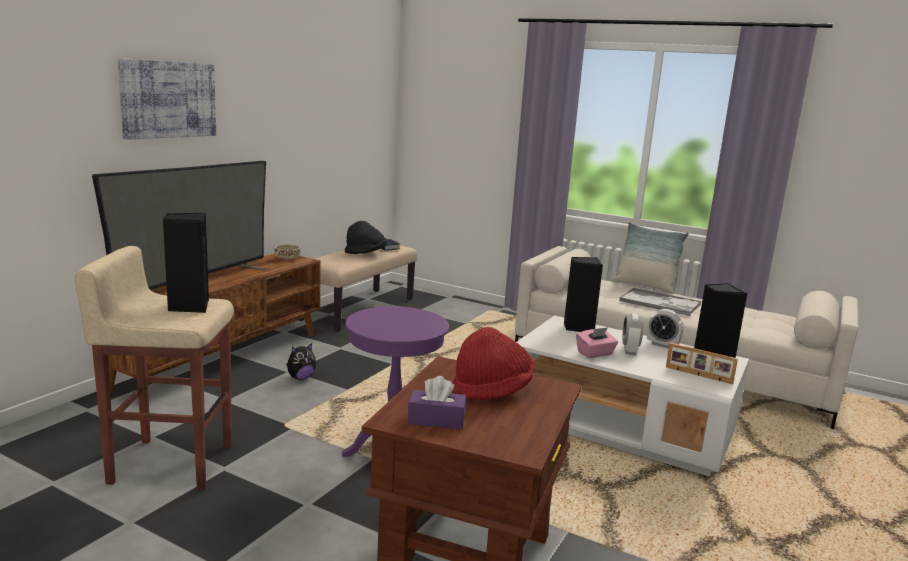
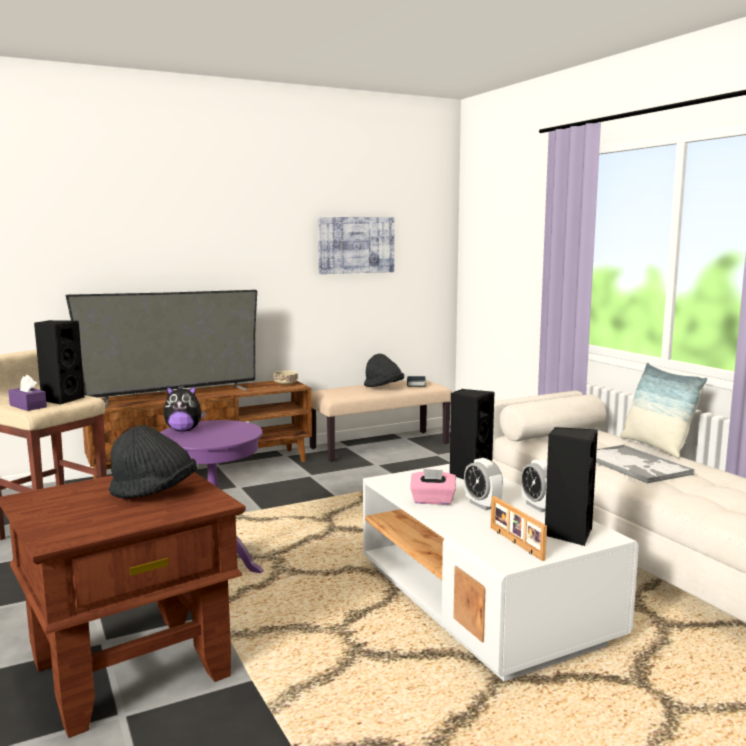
camera: 35 degrees right, 5 degrees down
picture [118,58,216,140] -> picture moved to [318,217,394,274]
plush toy [286,343,316,380] -> plush toy moved to [164,385,206,432]
purple tissue box [408,376,466,429] -> purple tissue box moved to [8,375,47,411]
red hat [452,327,535,400] -> black hat [109,425,197,498]
alarm clock [622,313,644,355] -> alarm clock turned 75 degrees counterclockwise [464,458,503,510]

